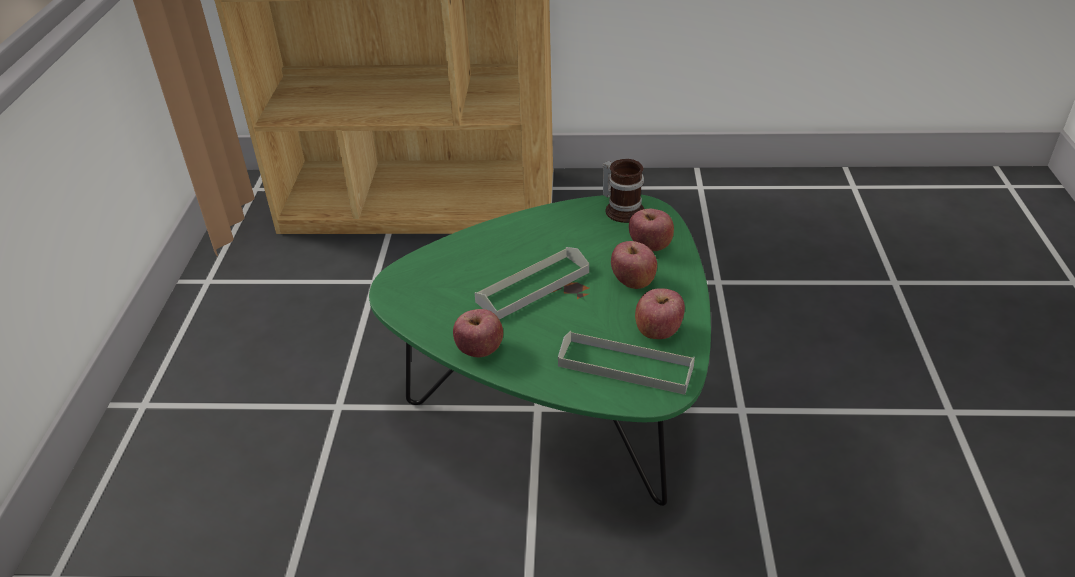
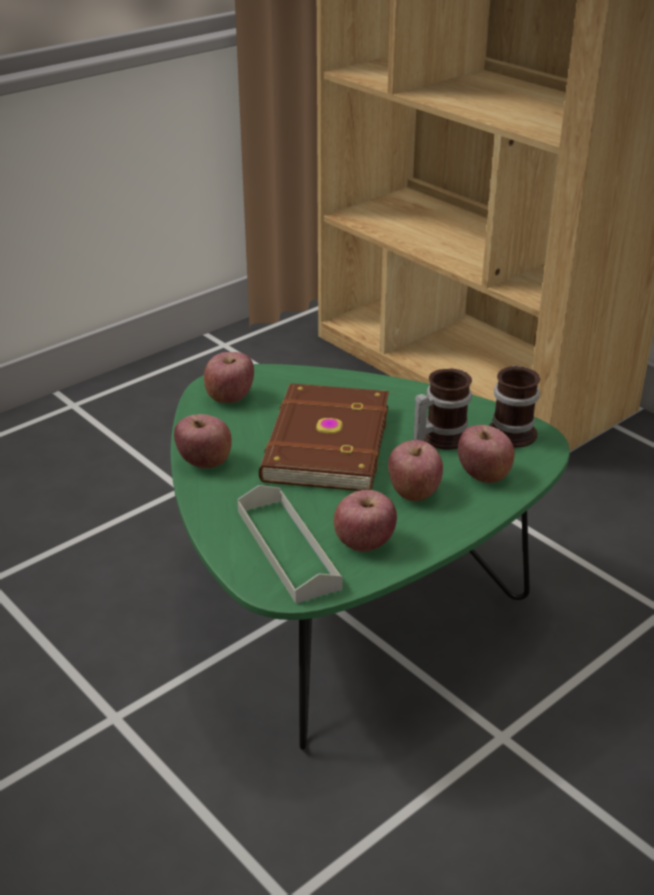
camera: 45 degrees right, 5 degrees down
grey tray [475,247,589,320] -> brown book [259,384,389,491]
none -> apple [204,352,254,403]
none -> mug [414,369,472,450]

